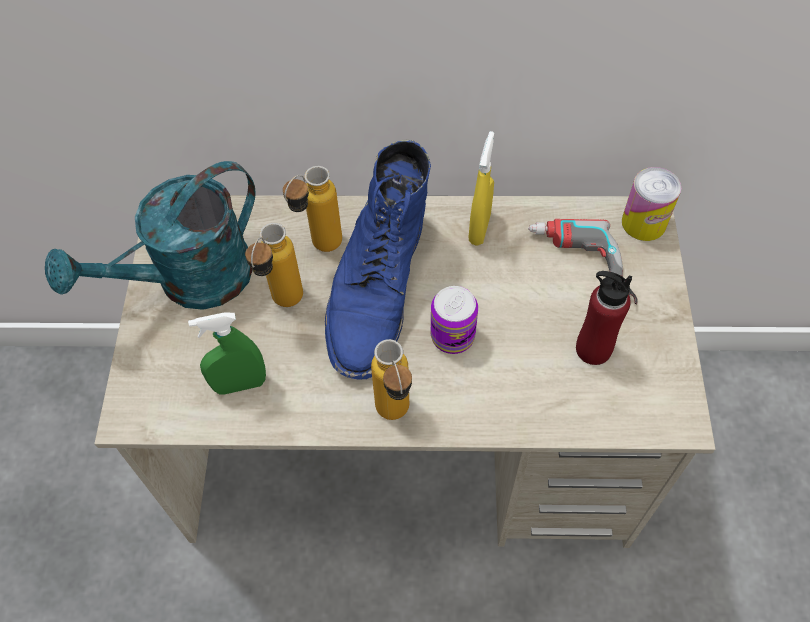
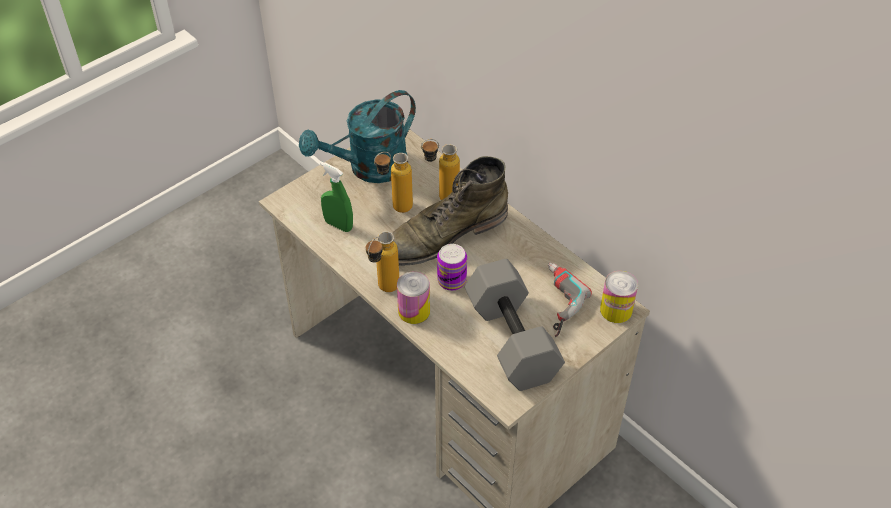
camera: 45 degrees right, 10 degrees down
turquoise watering can [45,161,256,310] -> turquoise watering can turned 45 degrees counterclockwise [299,90,416,183]
blue boot [325,139,431,380] -> green boot [393,156,508,266]
yellow spray bottle [469,131,494,246] -> none
red bottle [576,271,632,365] -> grey dumbbell [465,259,565,391]
none -> can [397,272,430,324]

